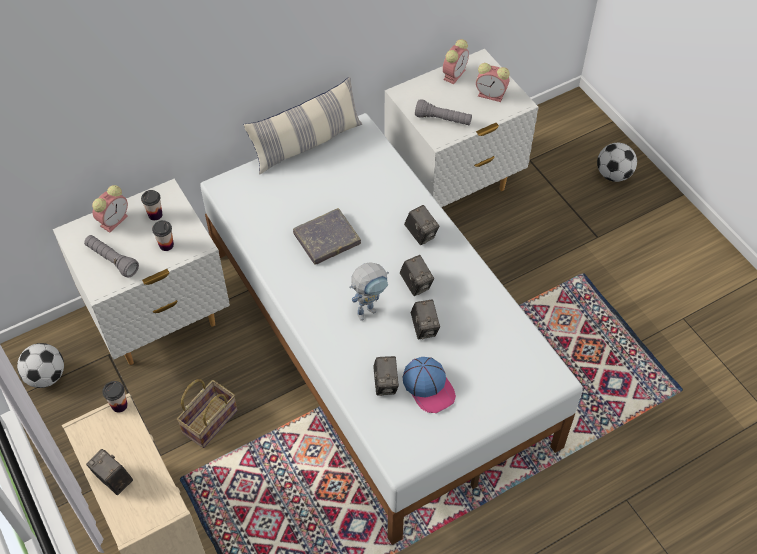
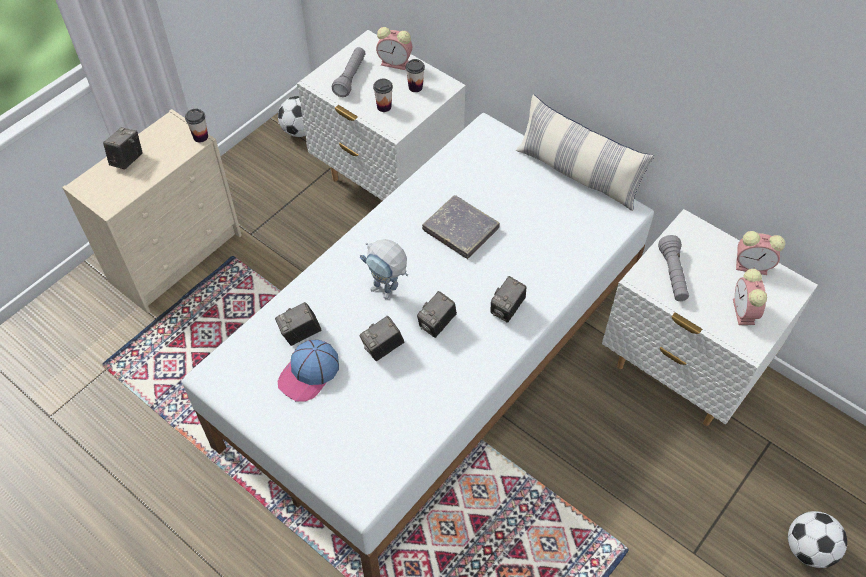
camera: 70 degrees right, 0 degrees up
basket [177,379,238,448] -> none

